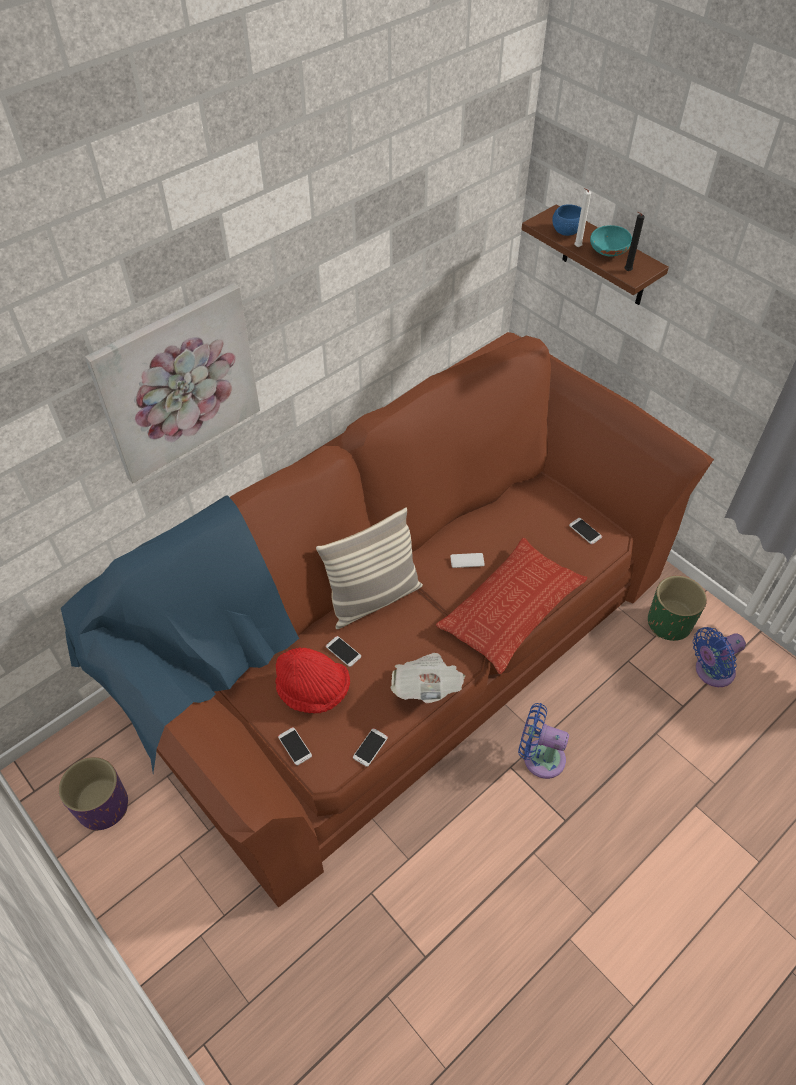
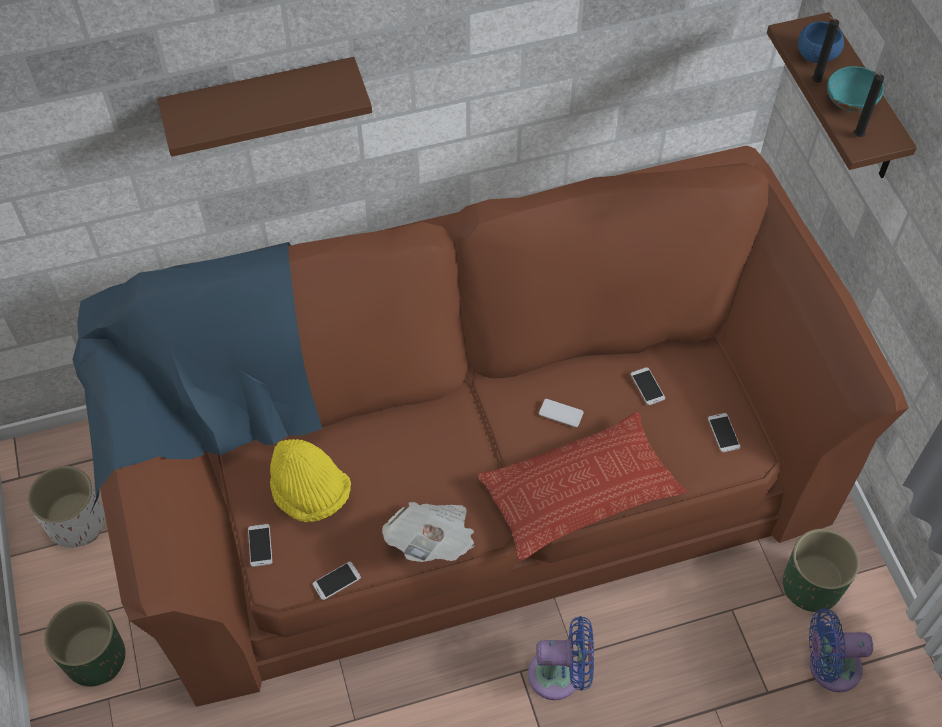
camera: 25 degrees right, 5 degrees up
purple planter [59,757,128,831] -> white planter [28,466,105,548]
picture [85,283,260,483] -> brown shelf [157,57,372,157]
red hat [275,647,350,714] -> yellow hat [270,439,351,522]
pillow [316,507,423,629] -> none
phone [326,636,361,667] -> phone moved to [631,367,665,405]
blue fan [518,703,569,779] -> blue fan turned 135 degrees clockwise [528,616,594,700]
white candle [574,188,591,247] -> black candle [812,16,839,83]
none -> green planter [44,601,125,687]

